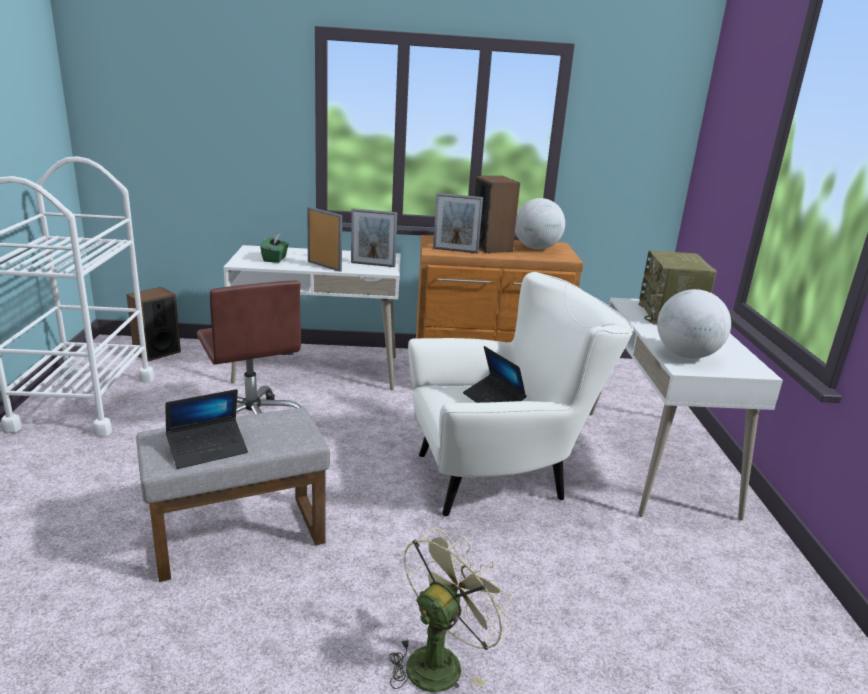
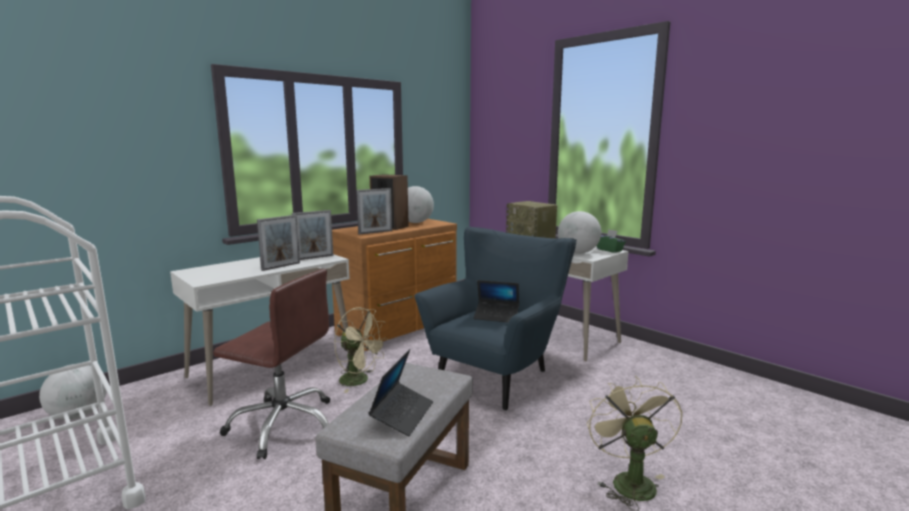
camera: 40 degrees left, 10 degrees down
speaker [126,287,181,361] -> globe [39,364,107,420]
green tissue box [260,234,289,263] -> green tissue box moved to [597,229,626,253]
picture frame [307,207,342,272] -> picture frame turned 135 degrees clockwise [257,215,300,271]
white armchair [408,272,633,517] -> blue armchair [414,227,576,411]
none -> beige fan [334,307,388,393]

